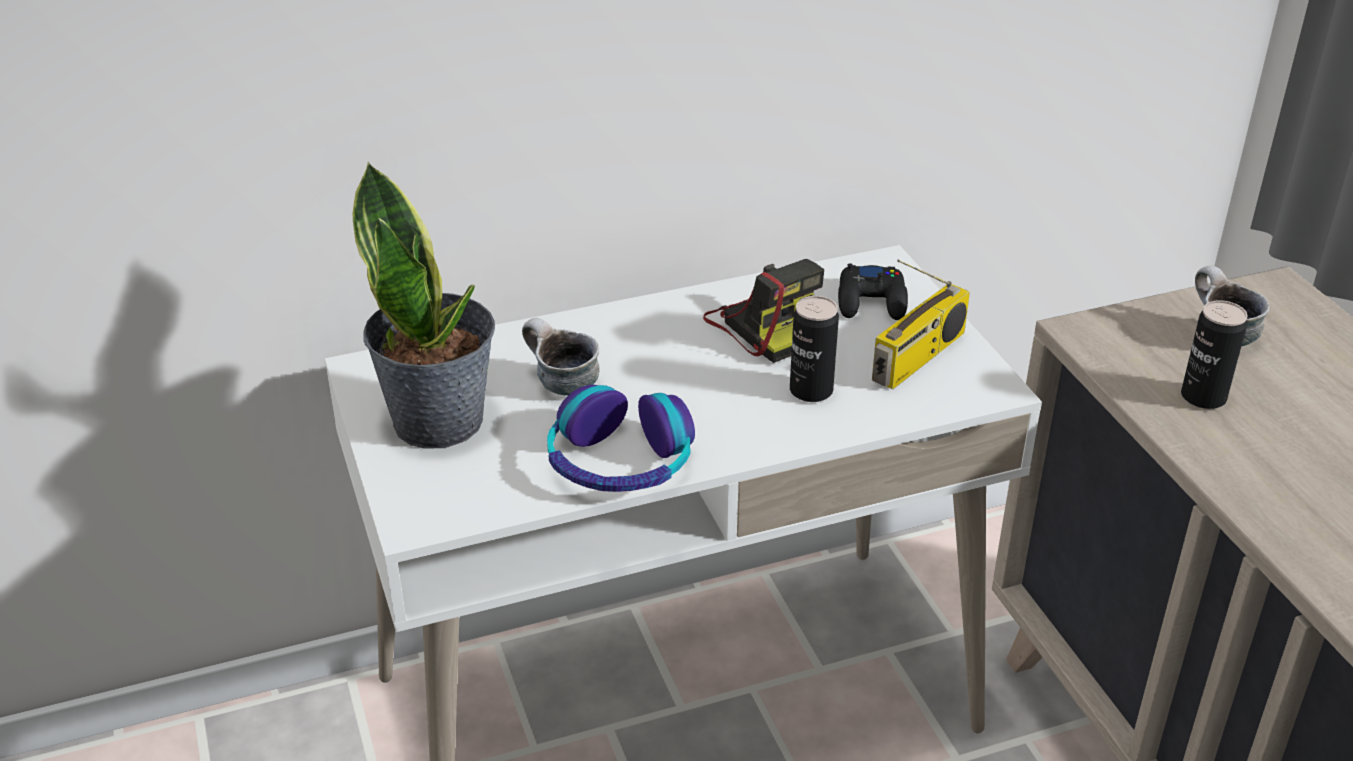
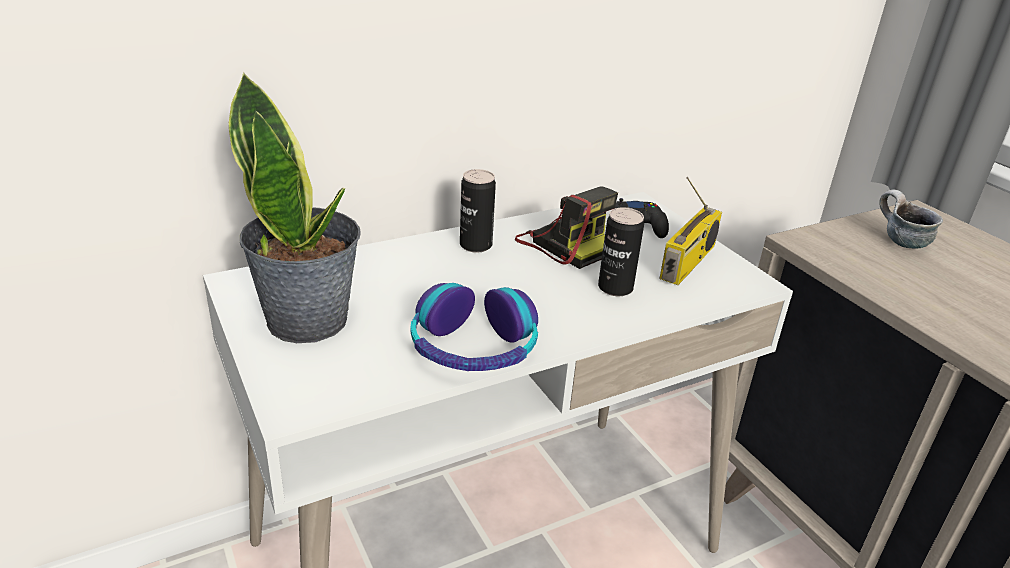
camera: 10 degrees left, 5 degrees down
mug [522,318,600,396] -> none
can [1181,300,1247,409] -> can moved to [460,169,496,253]

